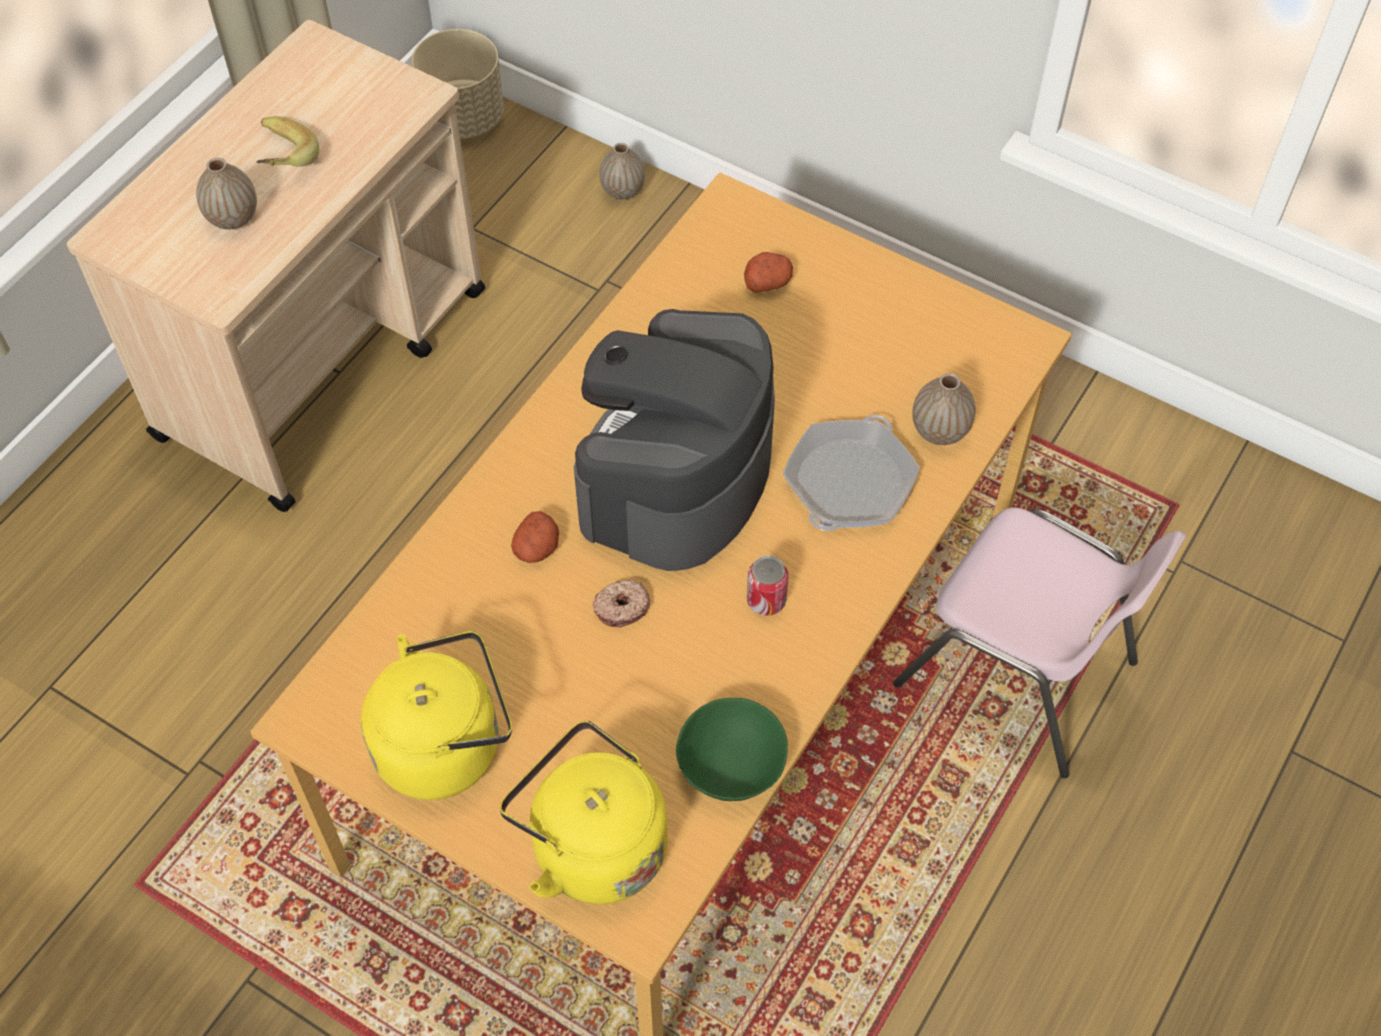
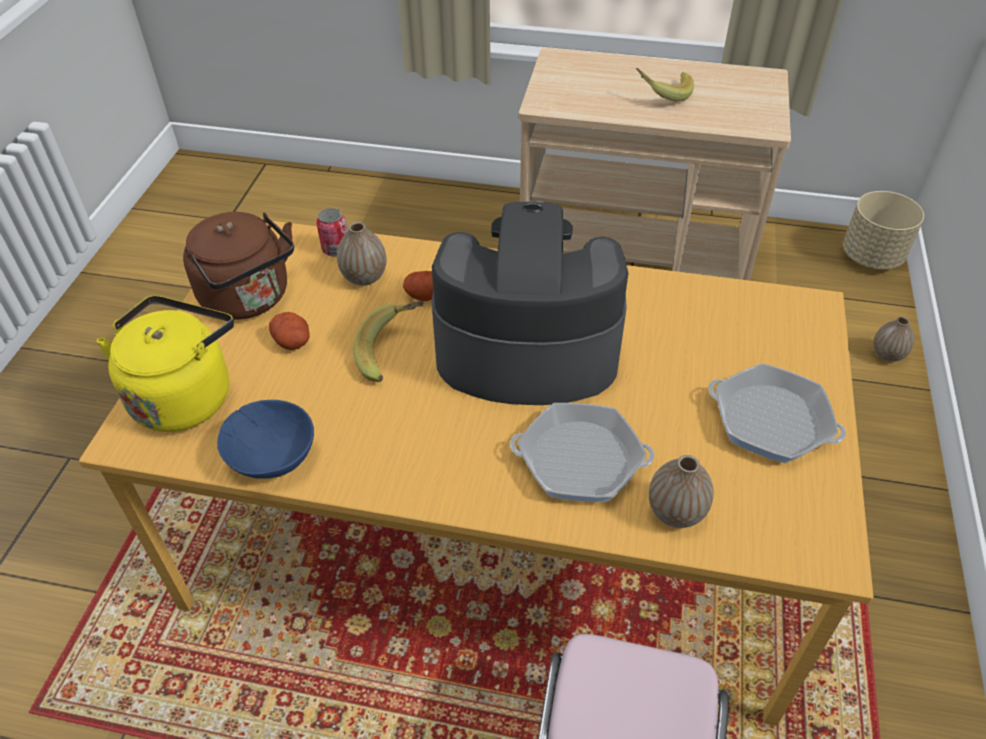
camera: 70 degrees right, 10 degrees down
vase [196,158,257,229] -> vase moved to [337,222,386,286]
yellow kettle [361,631,512,800] -> brown kettle [183,212,294,320]
donut [592,579,650,627] -> banana [353,301,424,382]
green bowl [676,698,788,801] -> blue bowl [217,400,314,479]
potato [744,252,793,293] -> potato moved to [269,312,310,350]
can [747,555,788,615] -> can moved to [316,208,348,257]
none -> frying pan [708,363,846,463]

